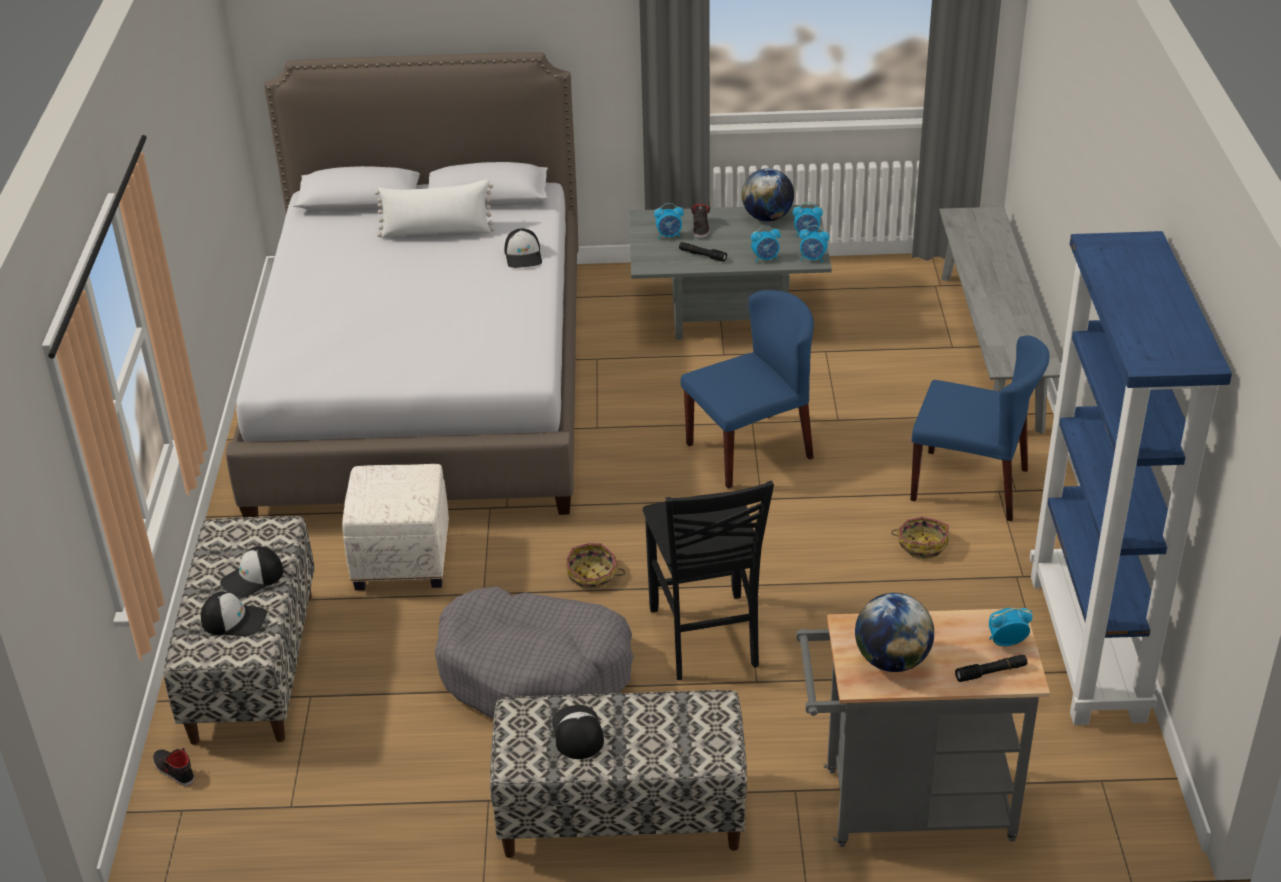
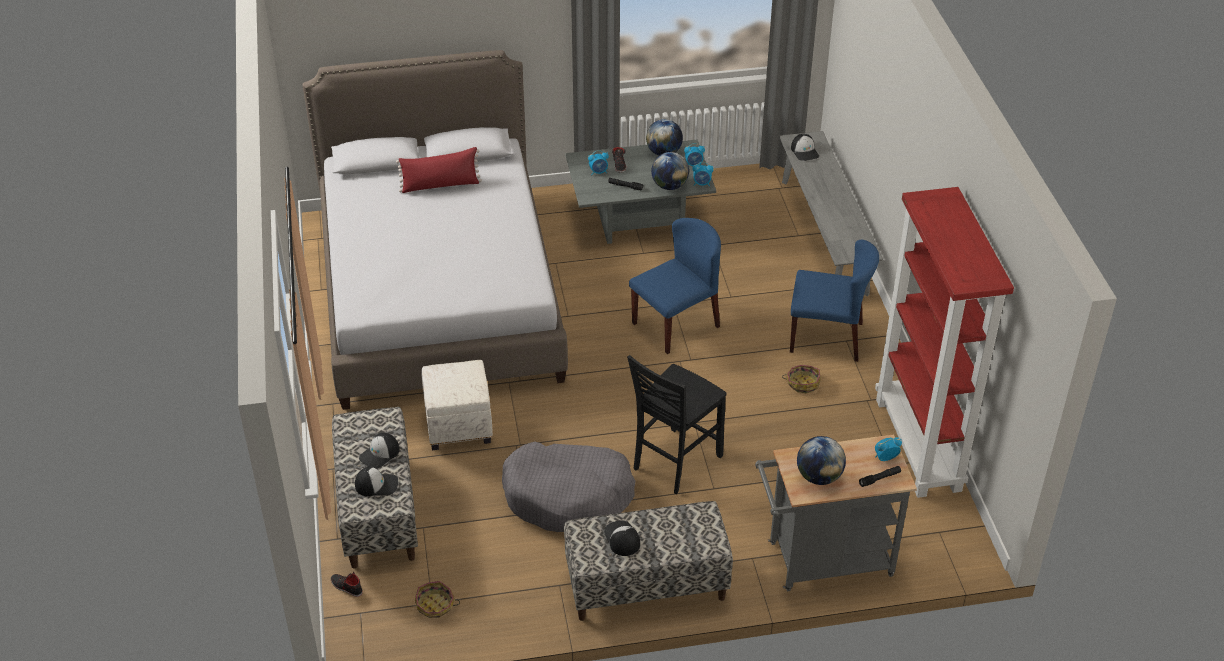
camera: 10 degrees left, 5 degrees up
white pillow [375,180,495,238] -> red pillow [396,147,482,193]
cap [505,228,542,268] -> cap moved to [791,134,819,161]
basket [566,543,625,589] -> basket moved to [415,581,460,618]
black chair [643,481,774,680] -> black chair turned 60 degrees clockwise [627,355,726,494]
alarm clock [751,225,781,263] -> globe [651,152,689,190]
blue bookcase [1030,231,1232,725] -> red bookcase [875,187,1014,498]

